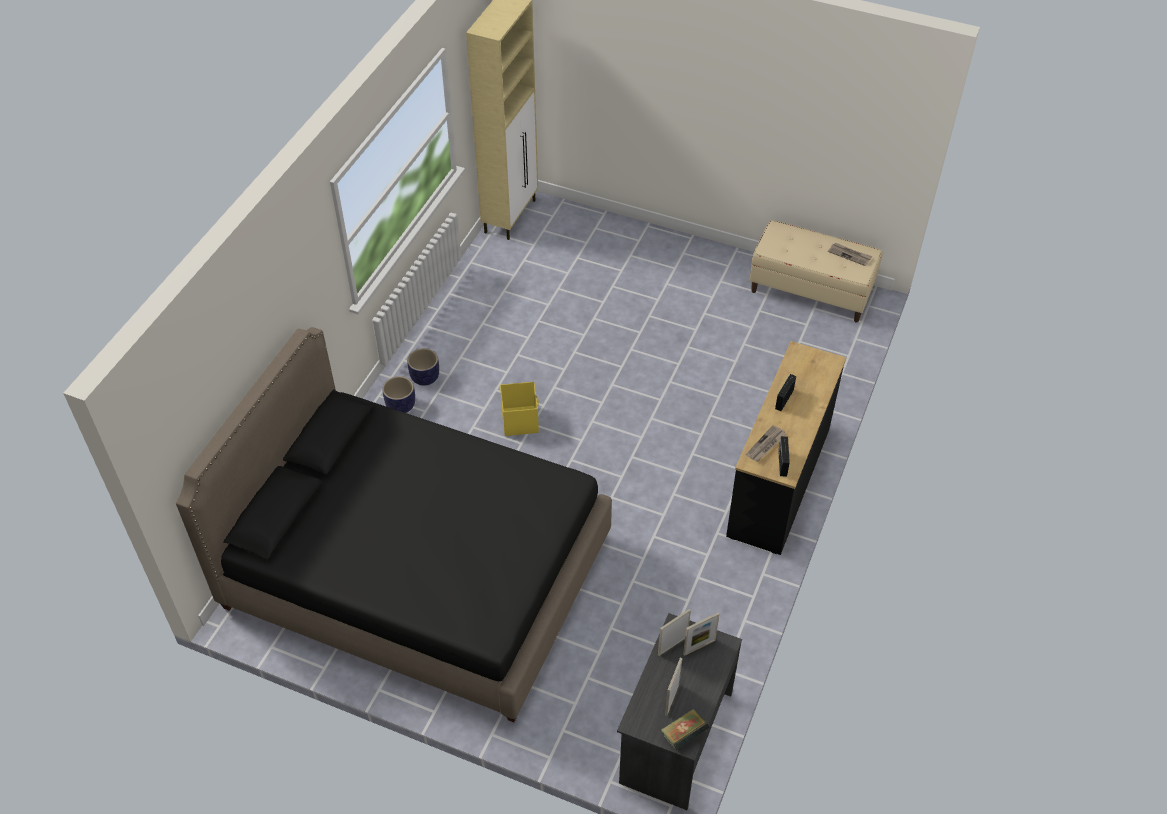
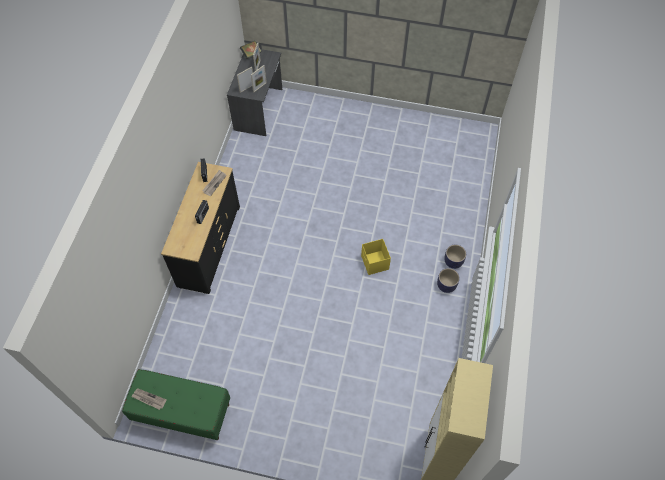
camera: 170 degrees right, 10 degrees up
black bed [176,327,612,722] -> none
beige bench [749,220,882,323] -> green bench [122,369,230,440]

